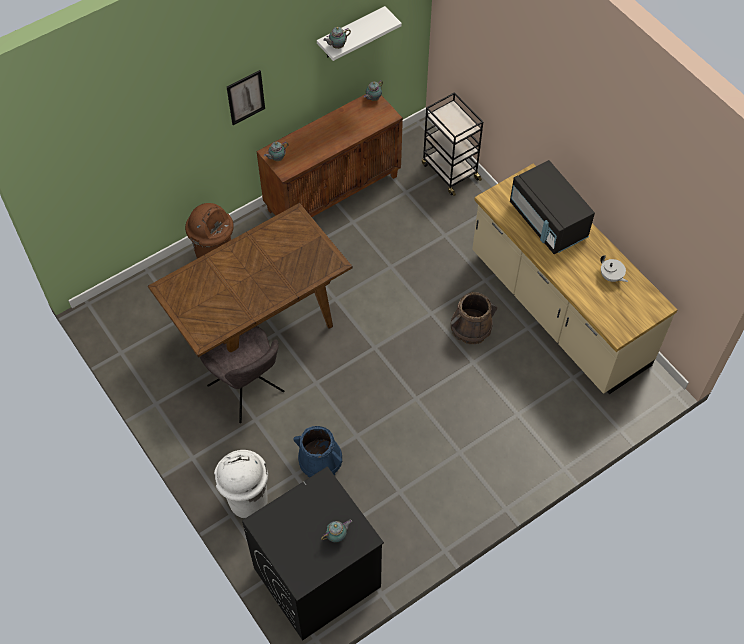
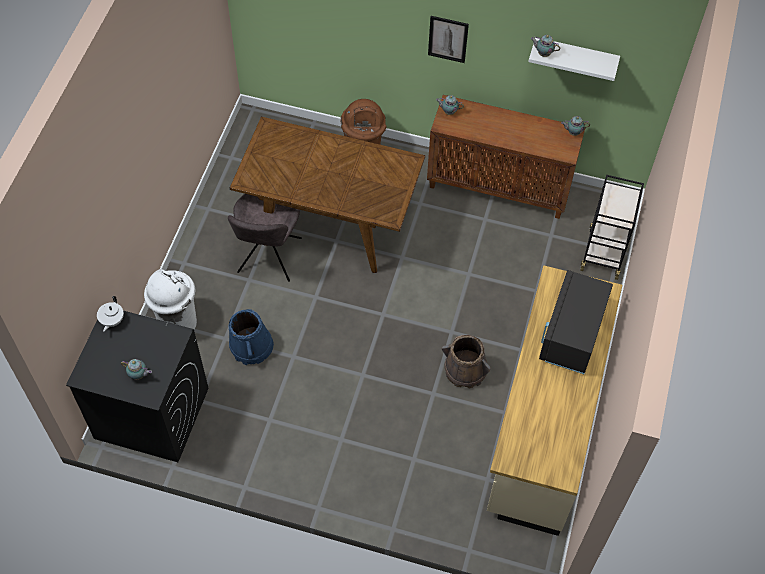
camera: 50 degrees right, 0 degrees up
white teapot [600,255,628,282] -> white teapot moved to [97,296,124,332]

